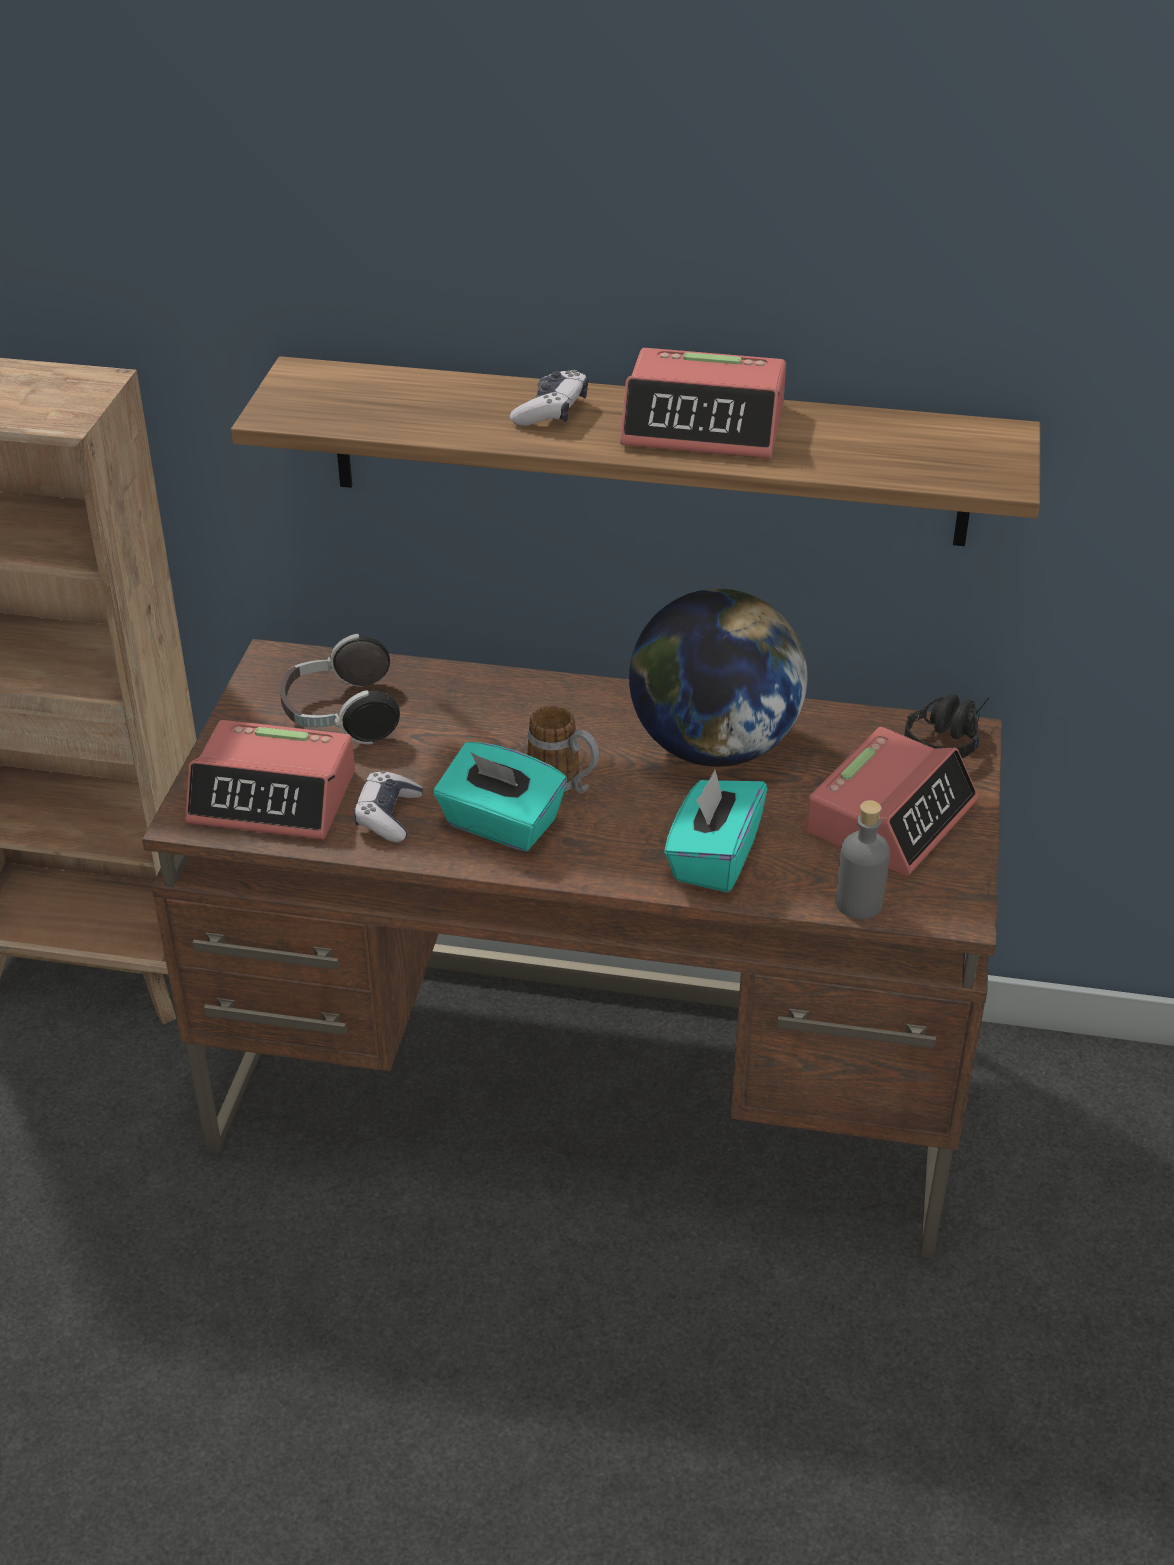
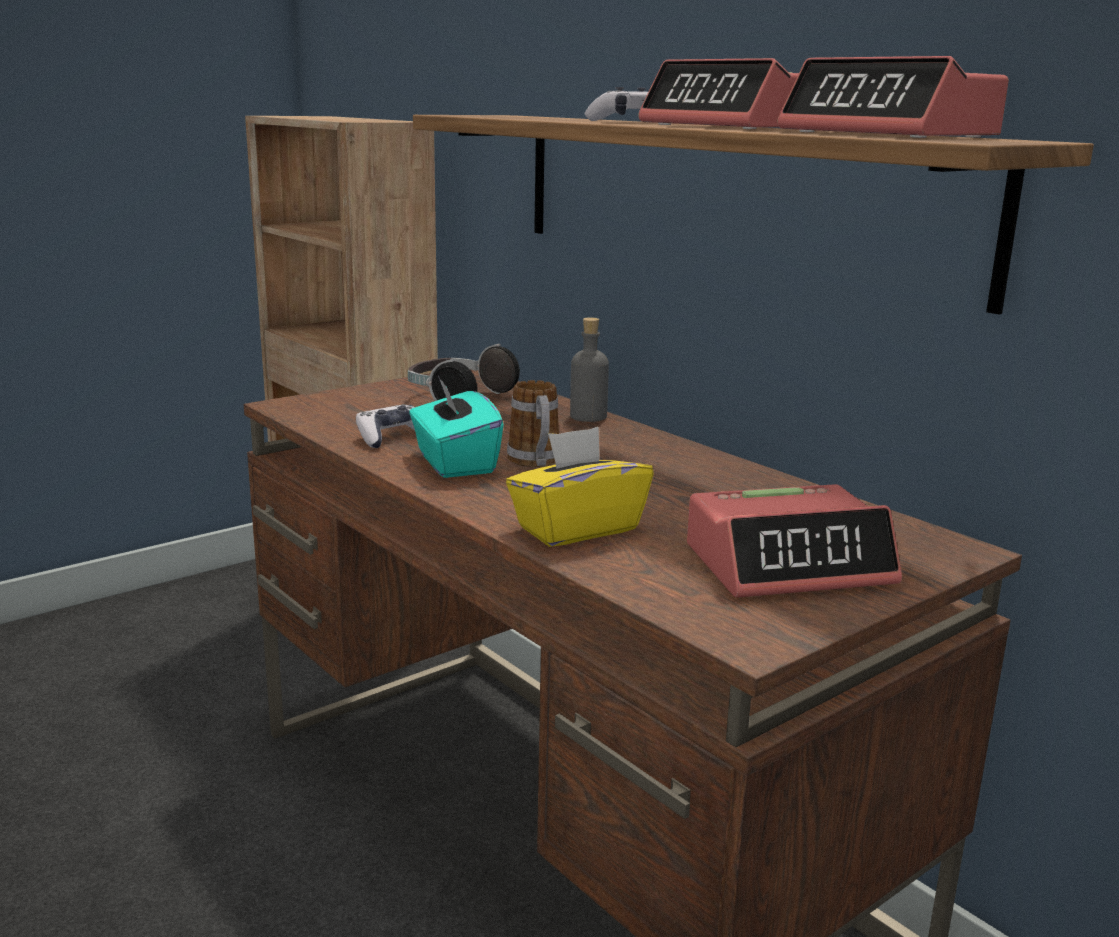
camera: 40 degrees right, 20 degrees down
alarm clock [185,720,355,840] -> alarm clock moved to [777,56,1009,138]
globe [629,589,807,767] -> none
turquoise tissue box [664,770,767,892] -> yellow tissue box [506,427,654,547]
grey bottle [836,800,890,919] -> grey bottle moved to [570,317,609,422]
black headphones [905,694,989,758] -> none

